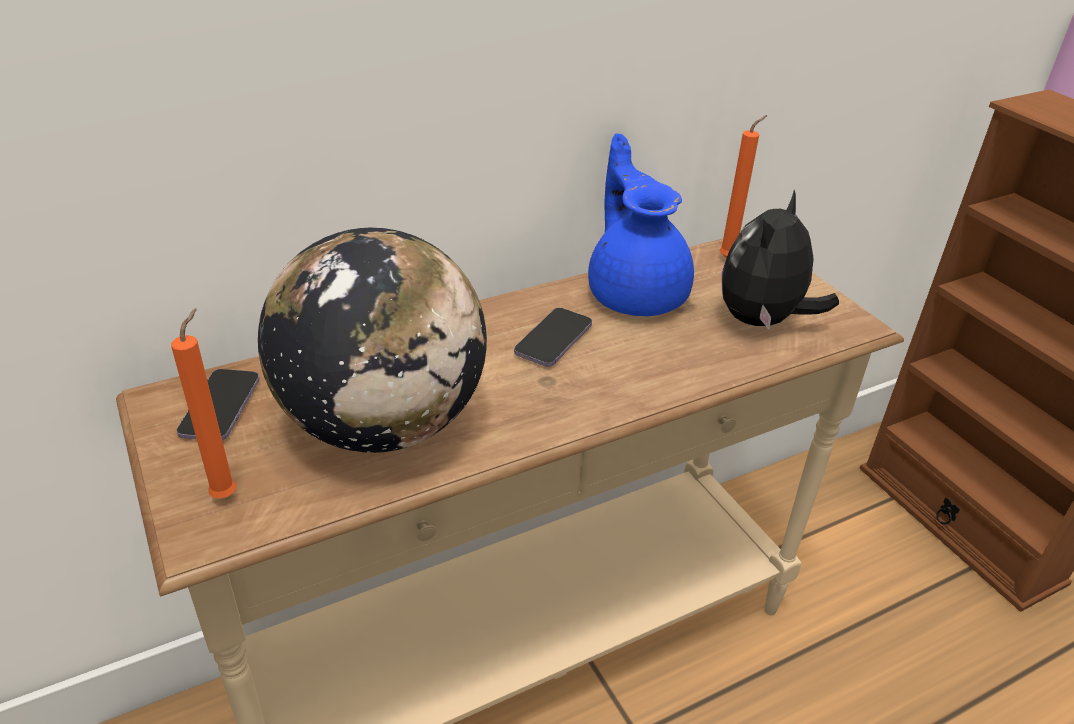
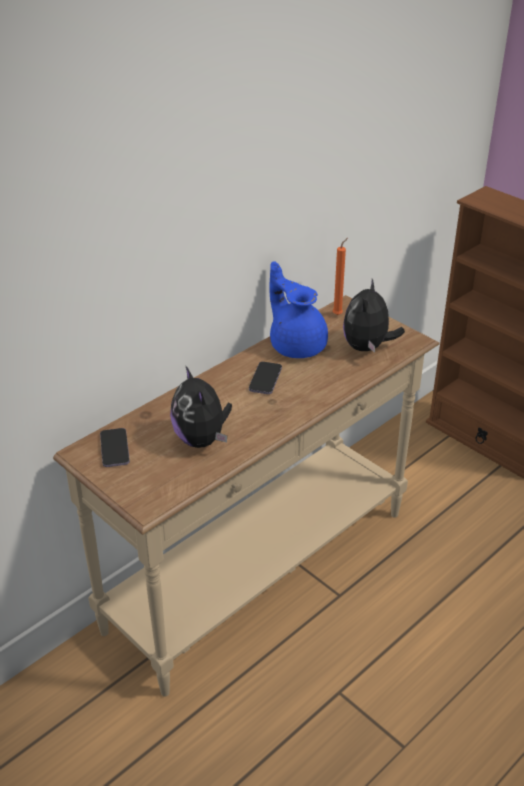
camera: 15 degrees left, 0 degrees up
orange candle [171,308,236,499] -> none
globe [258,228,487,453] -> plush toy [170,365,232,448]

